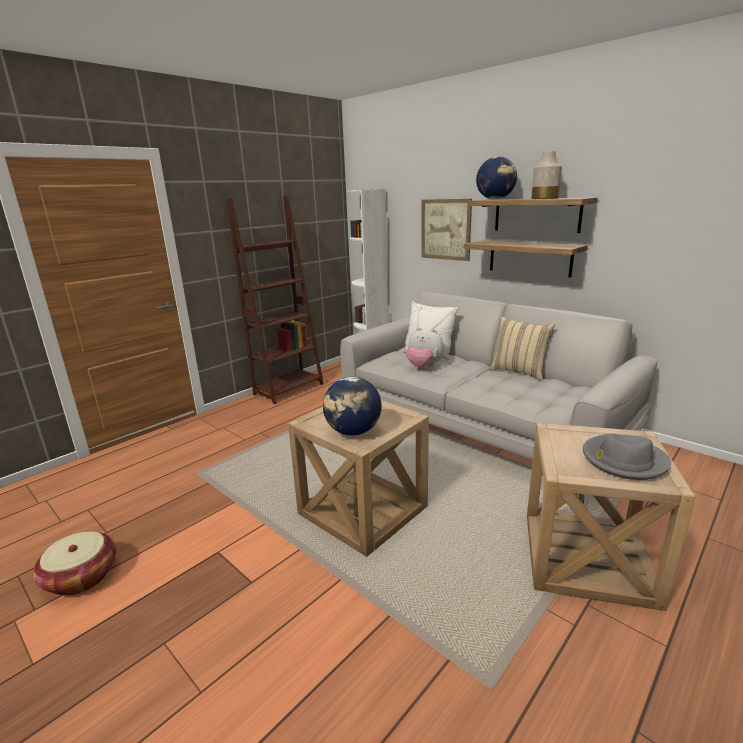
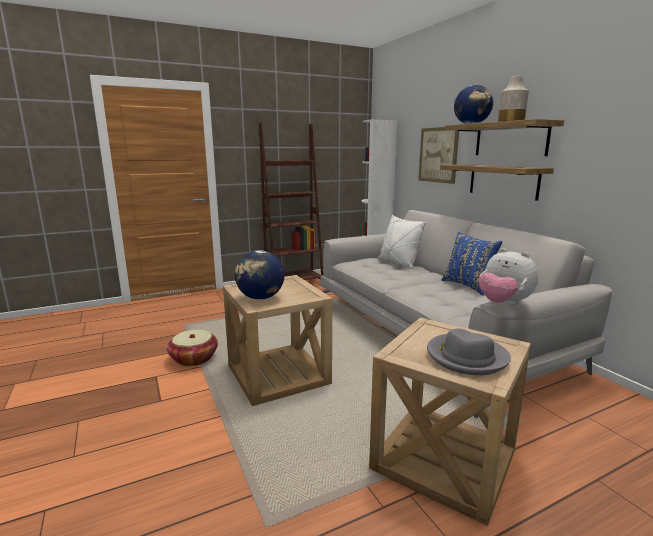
camera: 20 degrees right, 5 degrees down
basket [33,531,116,596] -> basket moved to [167,330,218,366]
plush toy [406,327,444,367] -> plush toy moved to [479,248,538,305]
beige pillow [490,317,555,381] -> blue pillow [442,232,502,295]

